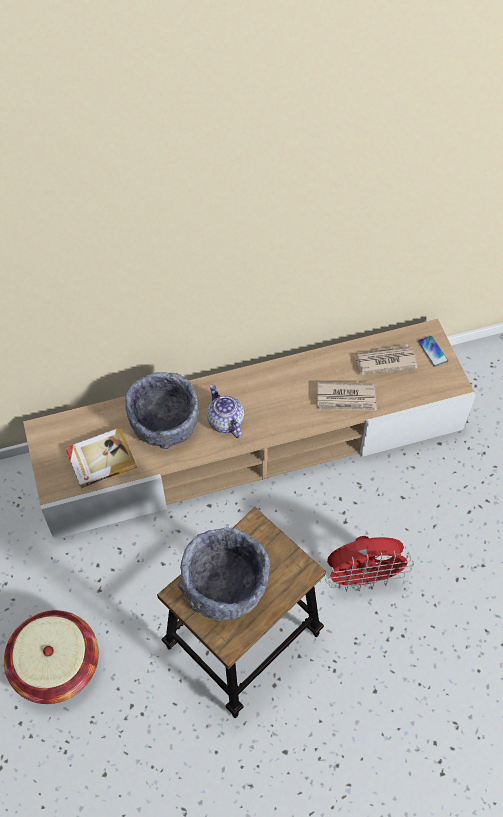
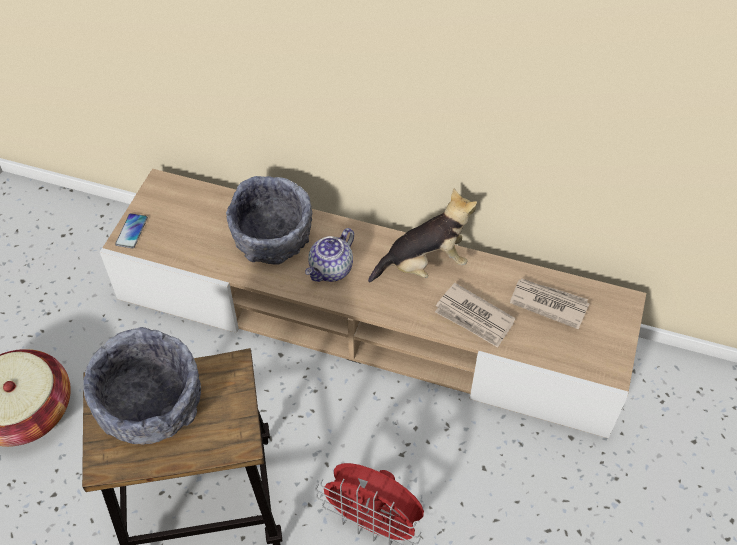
camera: 35 degrees right, 5 degrees down
book [66,428,137,489] -> none
teapot [207,384,244,438] -> teapot turned 150 degrees counterclockwise [305,228,354,282]
phone [418,336,448,367] -> phone moved to [115,213,148,248]
none -> plush toy [368,188,477,282]

